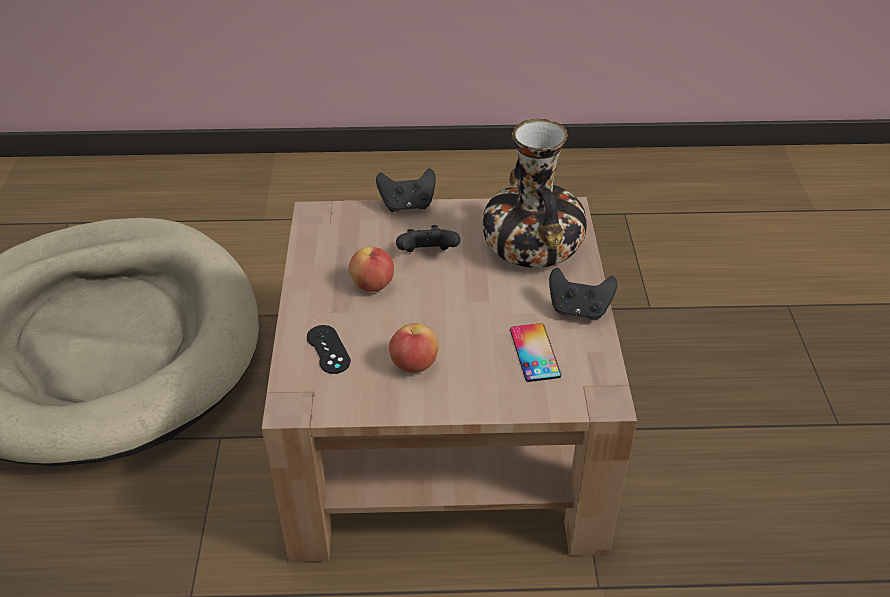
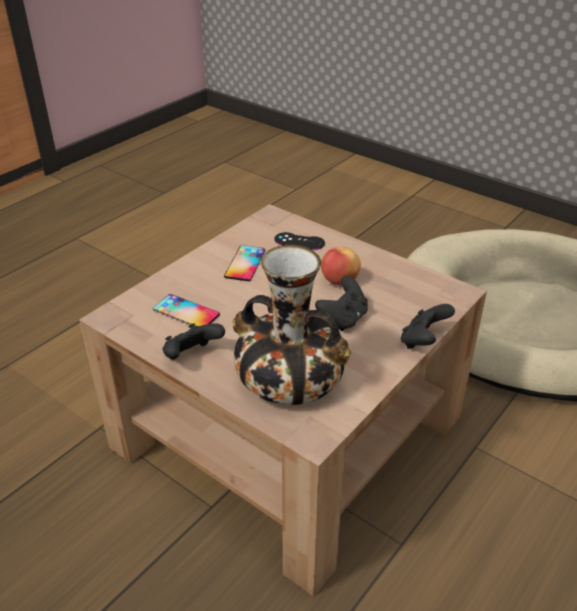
camera: 130 degrees right, 5 degrees down
apple [389,323,439,373] -> phone [224,245,266,281]

